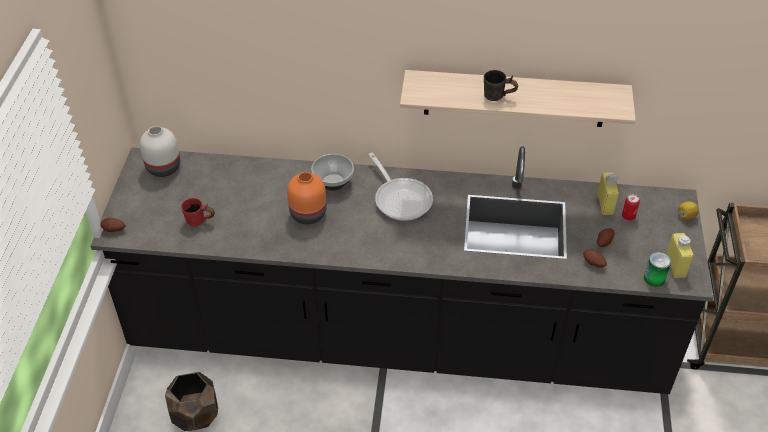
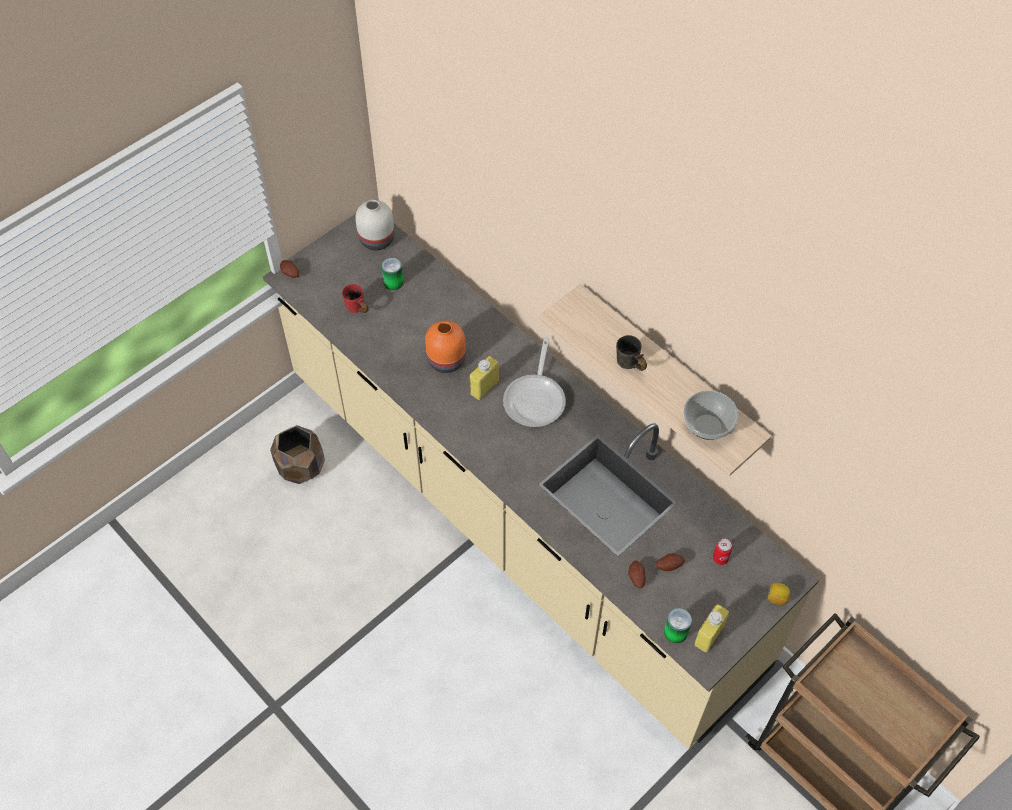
camera: 40 degrees right, 10 degrees up
black counter [91,146,713,394] -> beige counter [263,214,819,749]
bowl [311,154,354,191] -> bowl moved to [683,391,739,440]
yellow bottle [597,172,619,215] -> yellow bottle moved to [470,356,499,400]
none -> can [381,258,404,290]

